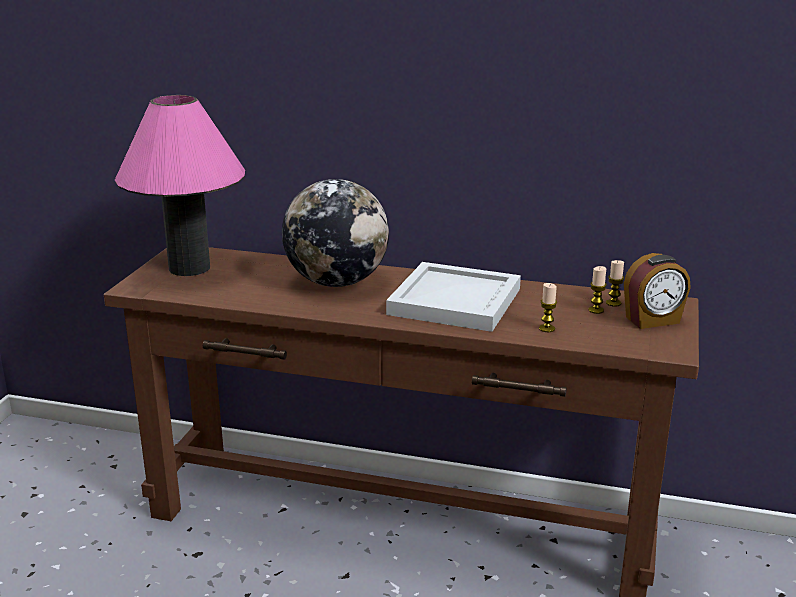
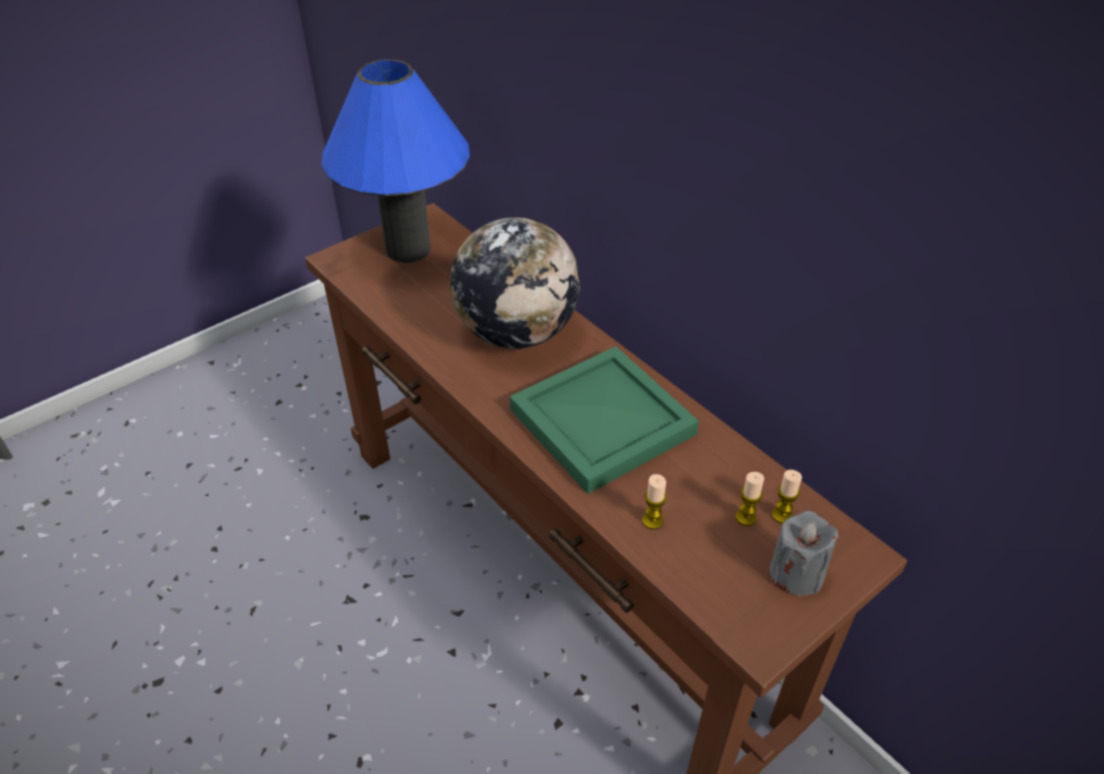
camera: 35 degrees right, 20 degrees up
pink table lamp [115,95,245,276] -> blue table lamp [322,59,470,263]
white tray [386,262,521,332] -> green tray [510,346,699,494]
alarm clock [624,253,691,329] -> grey candle [770,511,839,596]

